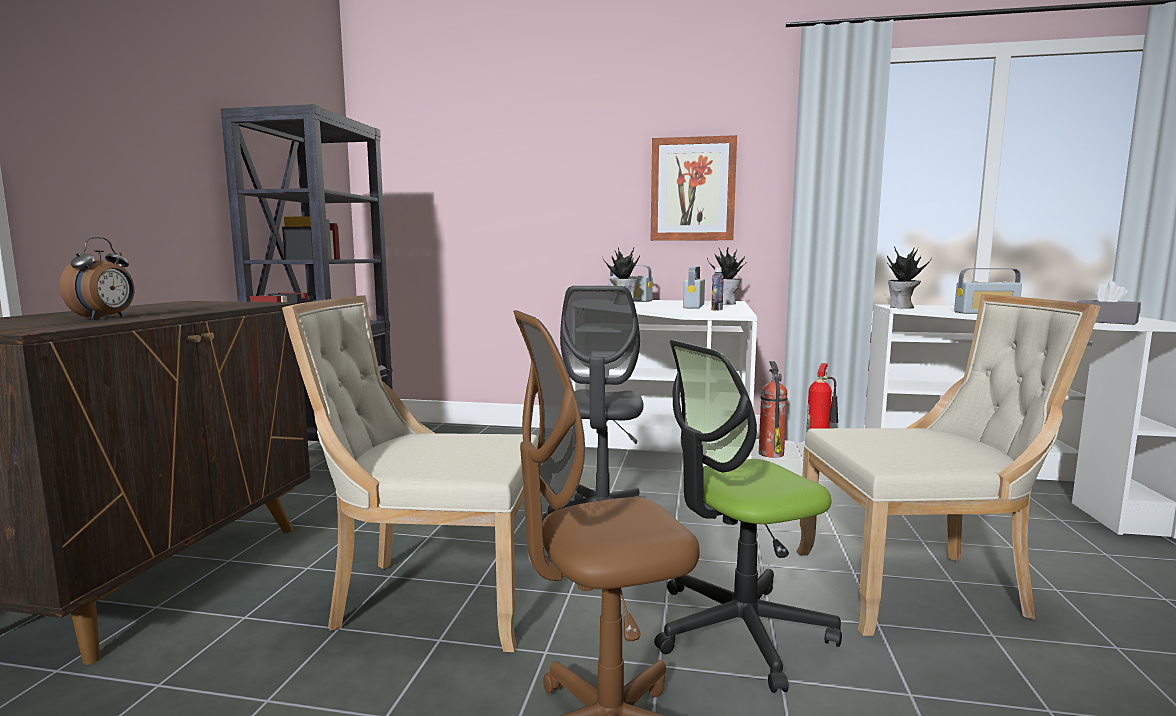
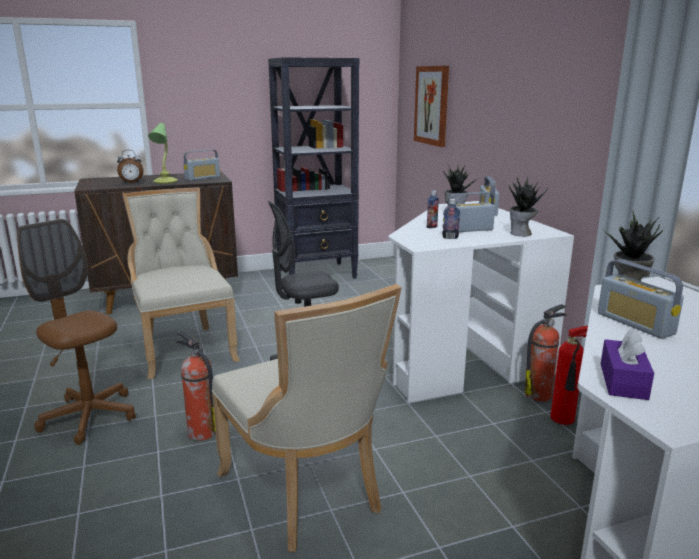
camera: 60 degrees right, 10 degrees up
picture [651,135,737,241] -> picture moved to [414,66,449,147]
office chair [654,340,842,693] -> fire extinguisher [176,331,216,441]
grey tissue box [1077,281,1141,325] -> purple tissue box [601,328,654,400]
none -> table lamp [148,123,178,184]
none -> radio [183,149,220,181]
none -> bottle [427,190,439,228]

